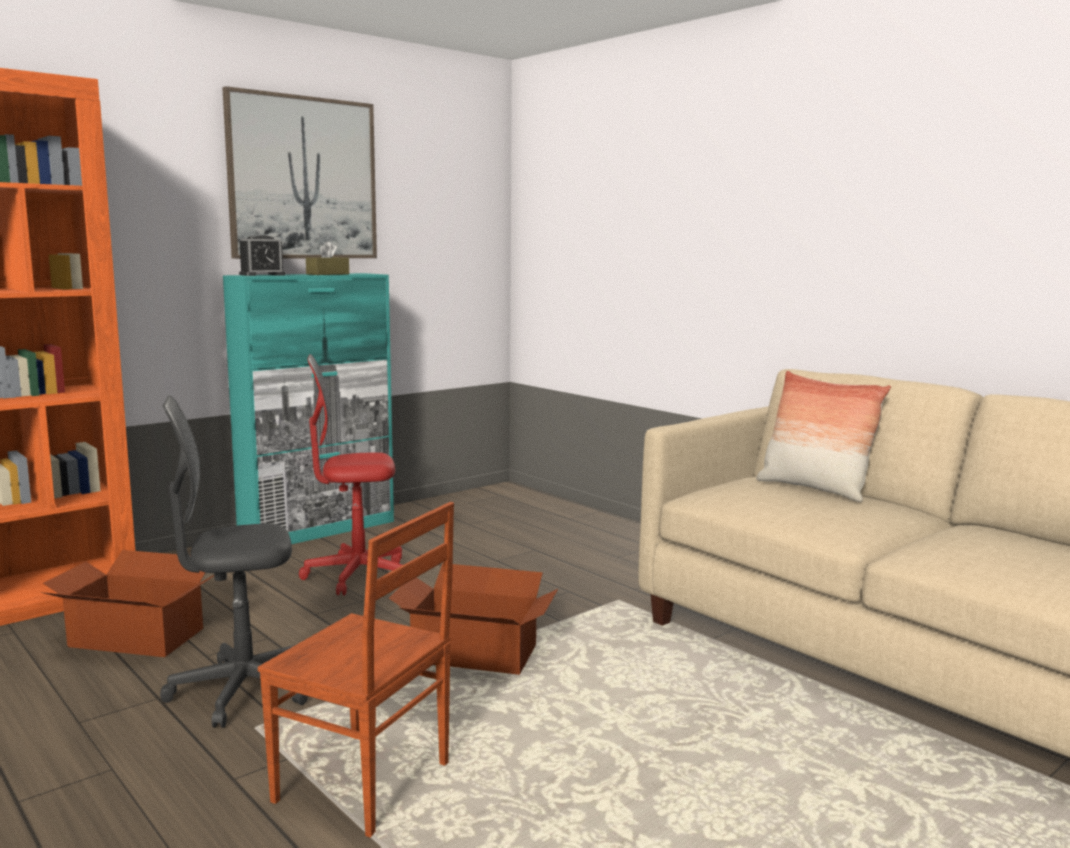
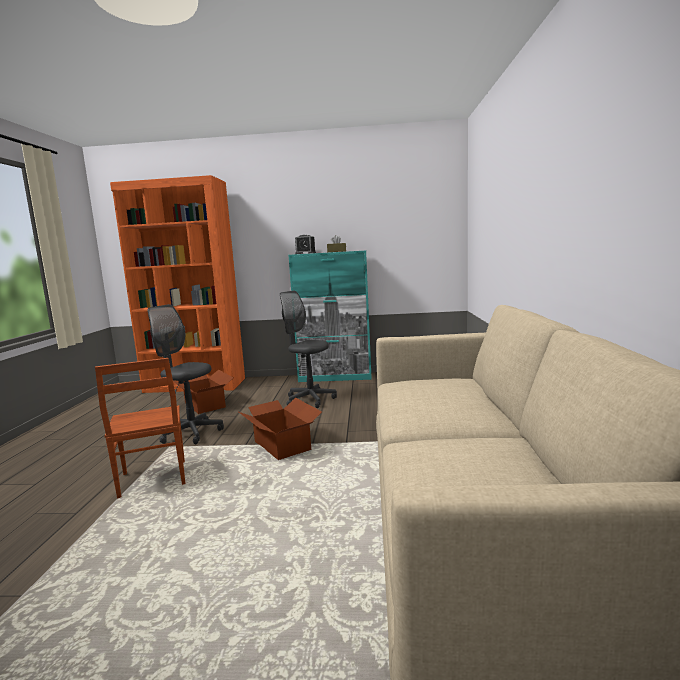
camera: 45 degrees right, 0 degrees up
picture [222,86,377,259] -> none
red office chair [299,354,402,596] -> grey office chair [280,290,337,408]
pillow [756,371,891,502] -> none

